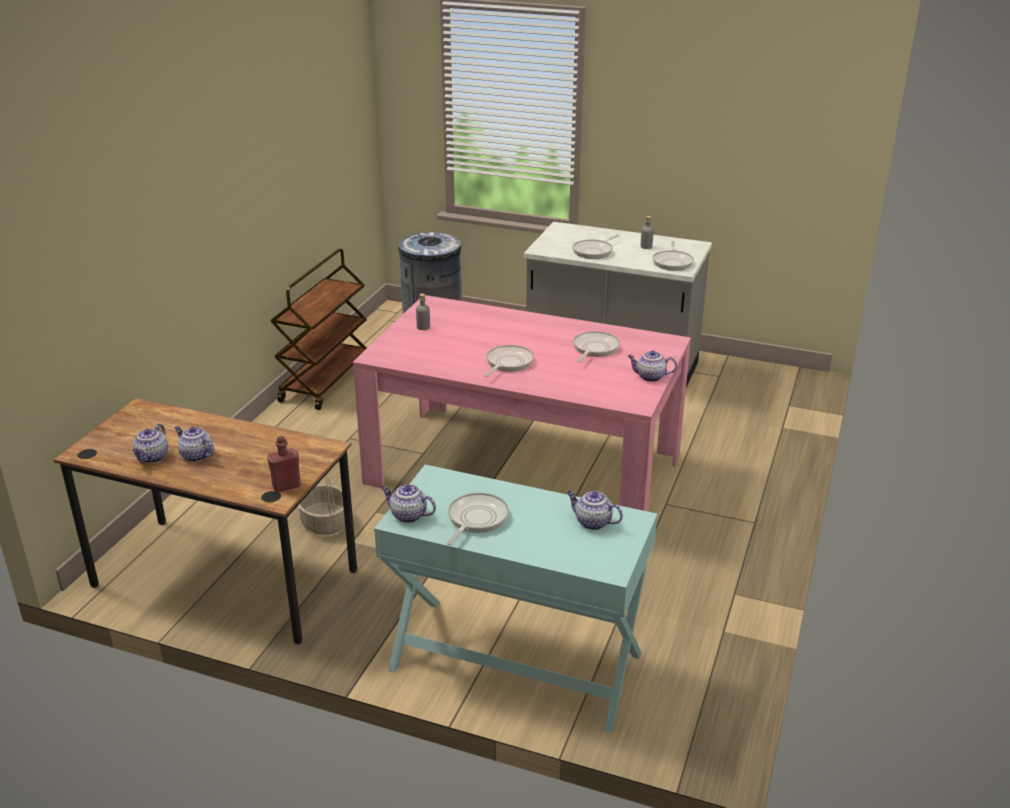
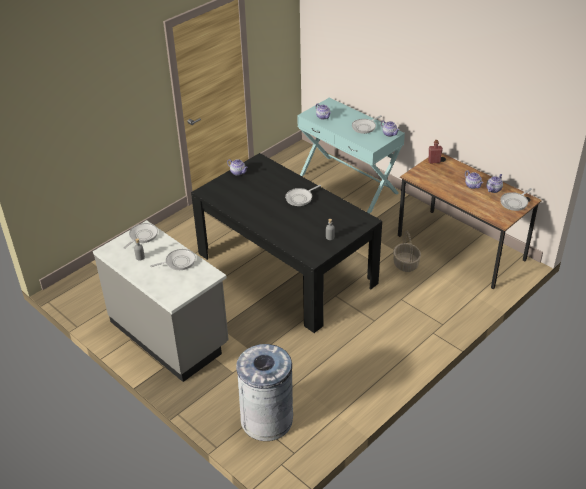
camera: 155 degrees left, 10 degrees up
brown cart [270,248,367,410] -> none
pink dining table [353,295,691,511] -> black dining table [191,153,382,333]
frying pan [573,331,620,362] -> frying pan moved to [500,188,532,211]

